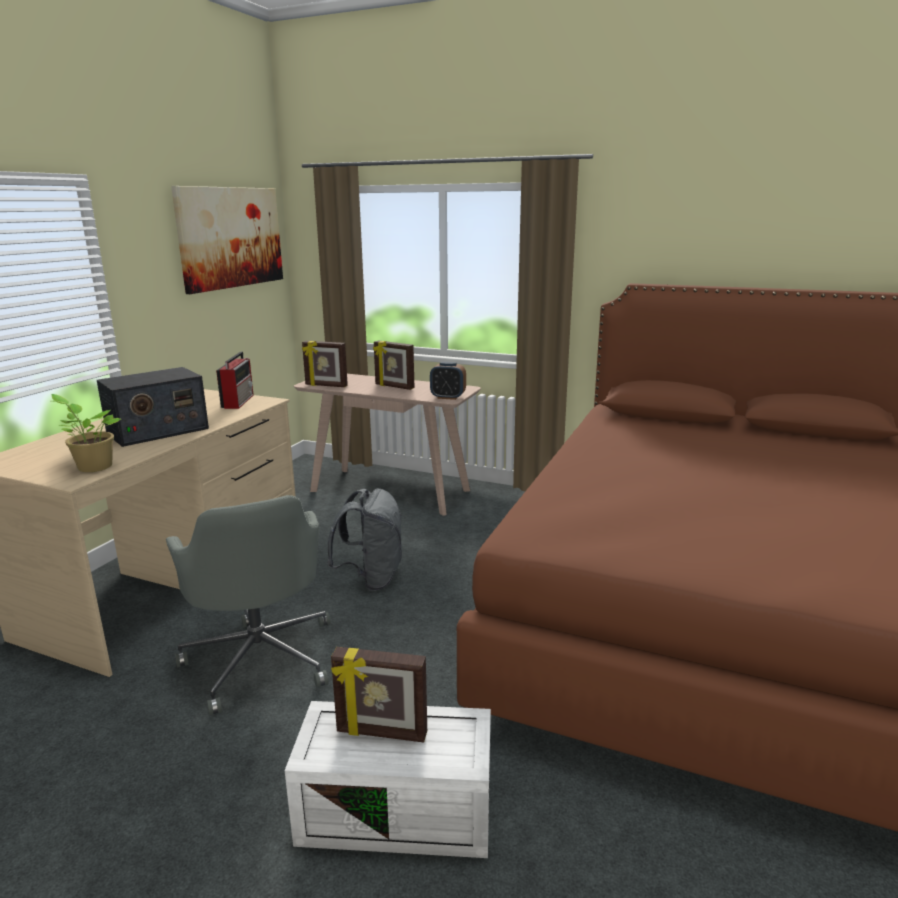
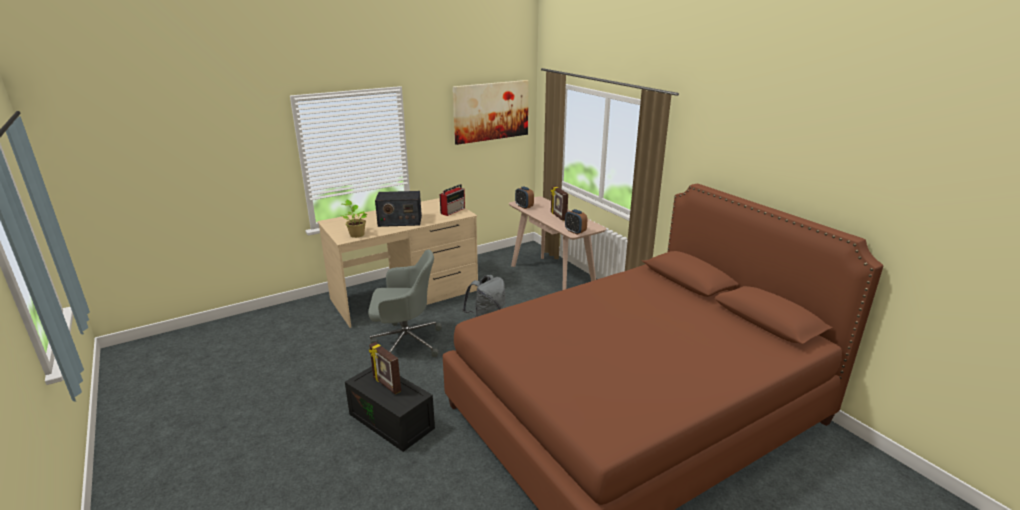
camera: 35 degrees right, 5 degrees up
grey office chair [166,495,330,716] -> grey office chair turned 105 degrees counterclockwise [368,249,441,357]
white storage box [284,701,491,858] -> black storage box [345,366,435,452]
picture frame [302,341,348,387] -> alarm clock [515,186,534,209]

